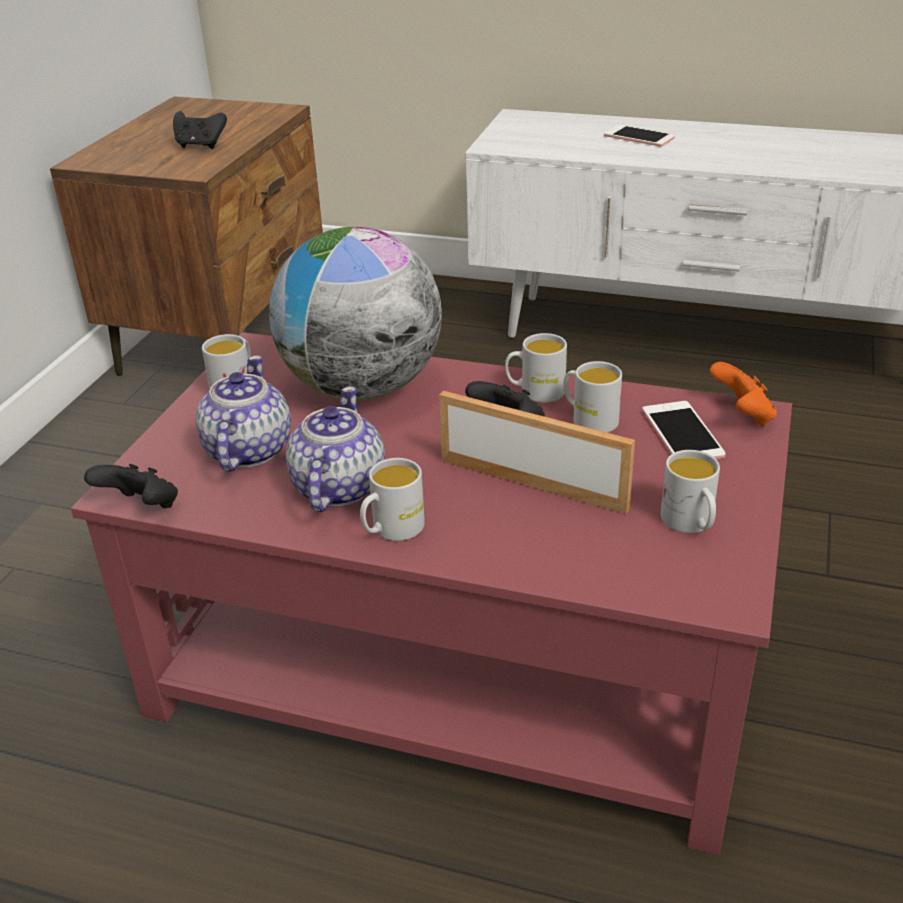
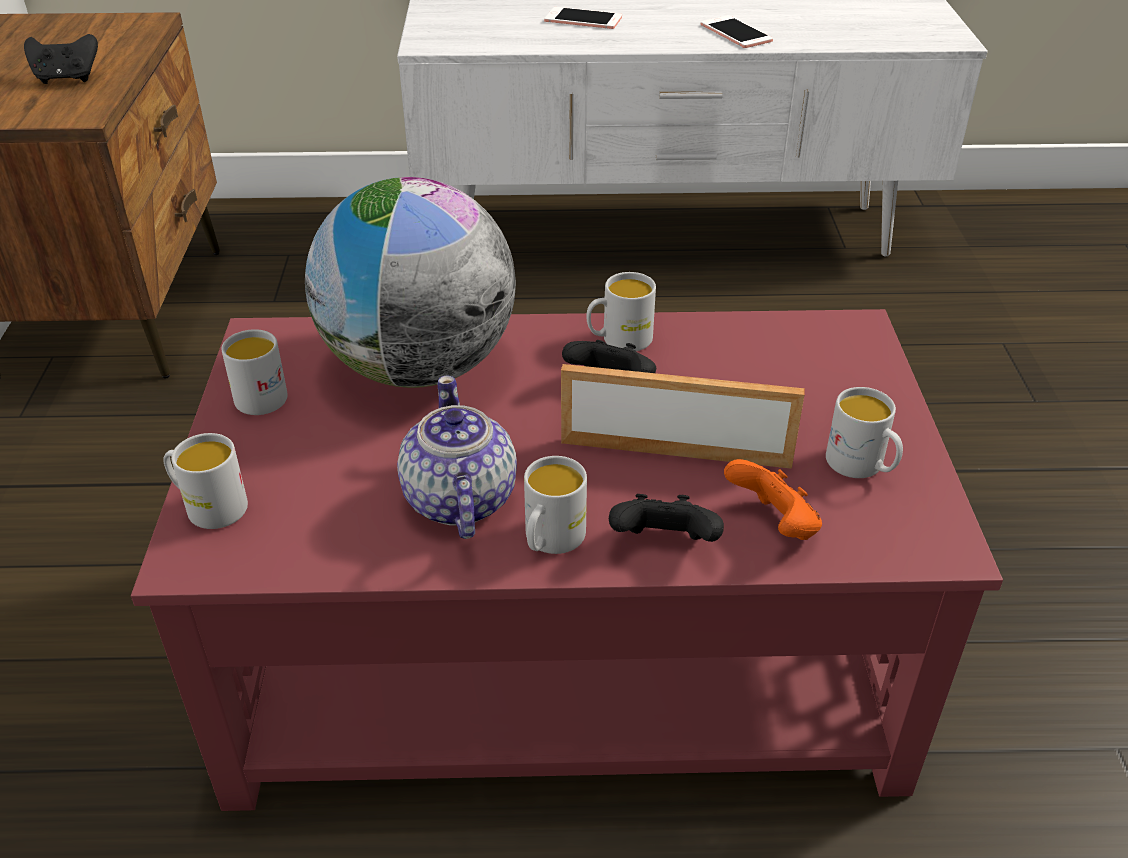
camera: 20 degrees left, 5 degrees up
black game controller [84,464,178,508] -> black game controller moved to [609,494,724,542]
teapot [196,355,291,472] -> none
white mug [564,361,622,433] -> white mug moved to [163,433,248,529]
phone [642,401,726,459] -> phone moved to [701,15,773,48]
orange game controller [710,362,777,427] -> orange game controller moved to [724,459,822,540]

